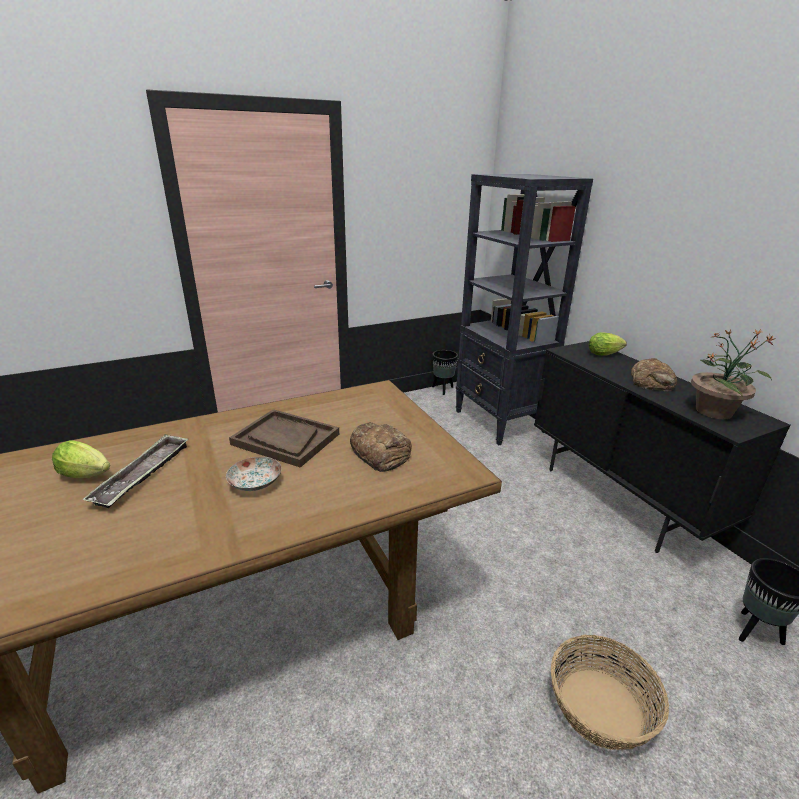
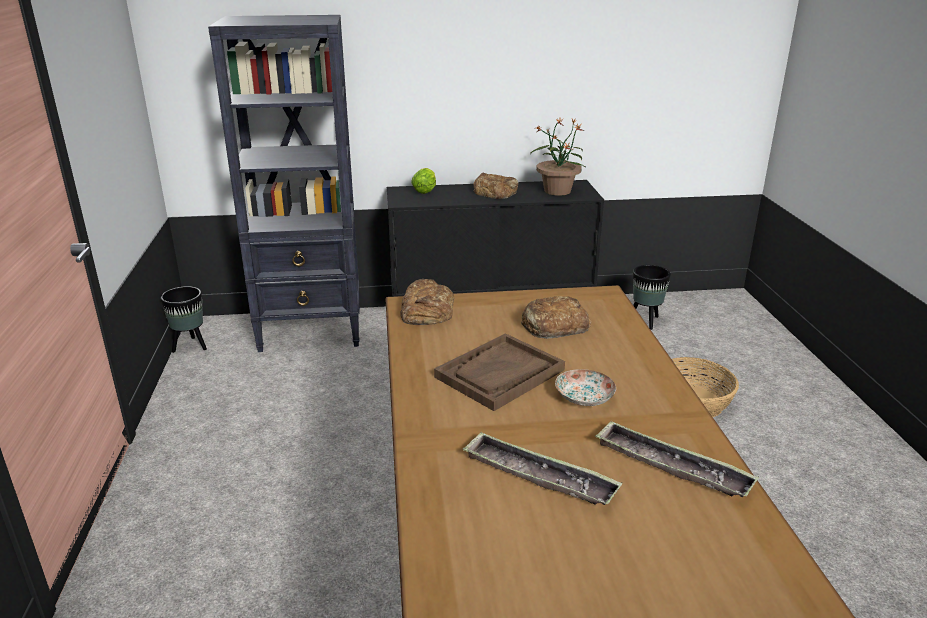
camera: 70 degrees left, 0 degrees up
lettuce [52,440,110,478] -> none
none -> bread [400,279,454,325]
none -> tray [595,421,759,497]

